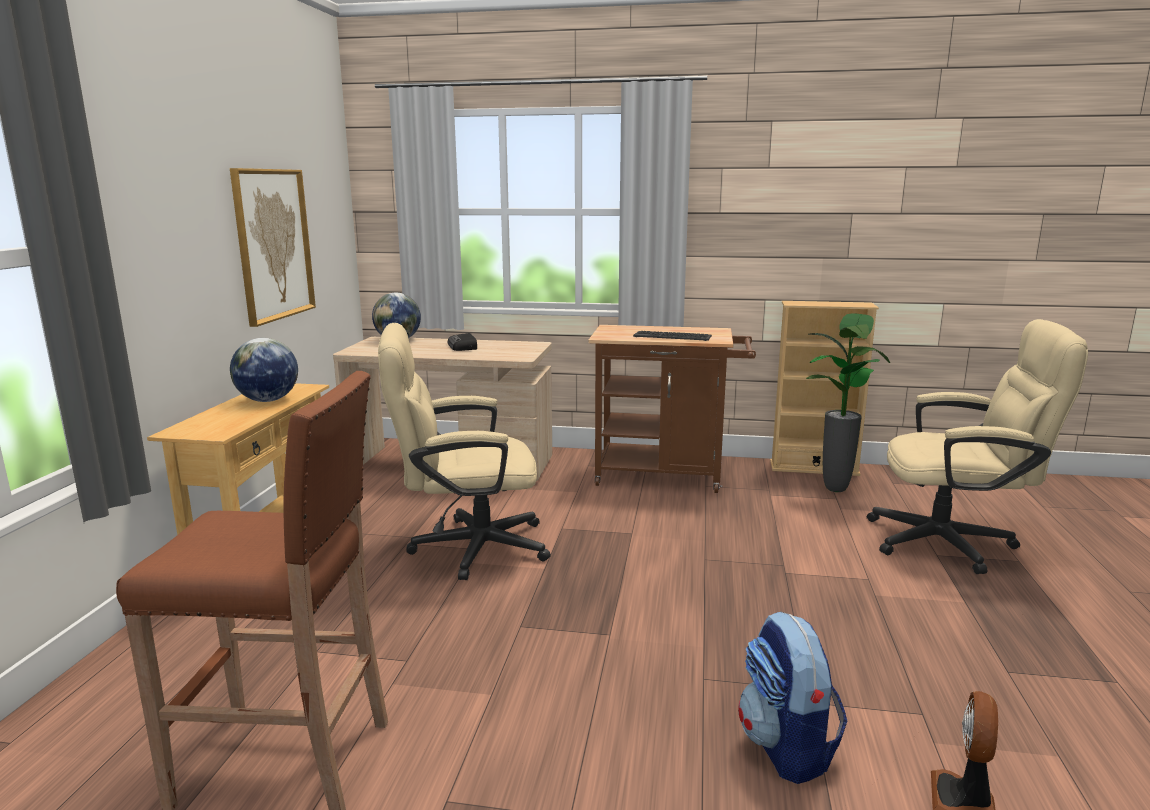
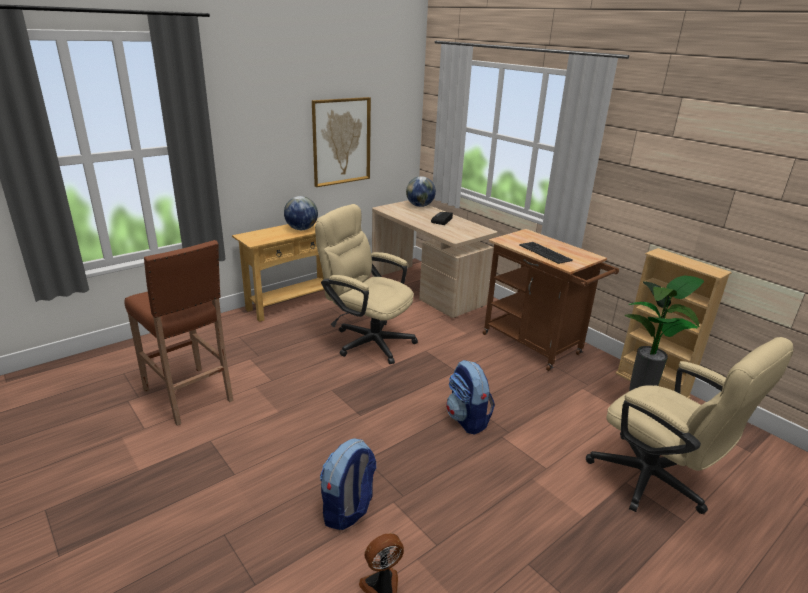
camera: 40 degrees right, 10 degrees up
none -> backpack [446,360,495,435]

